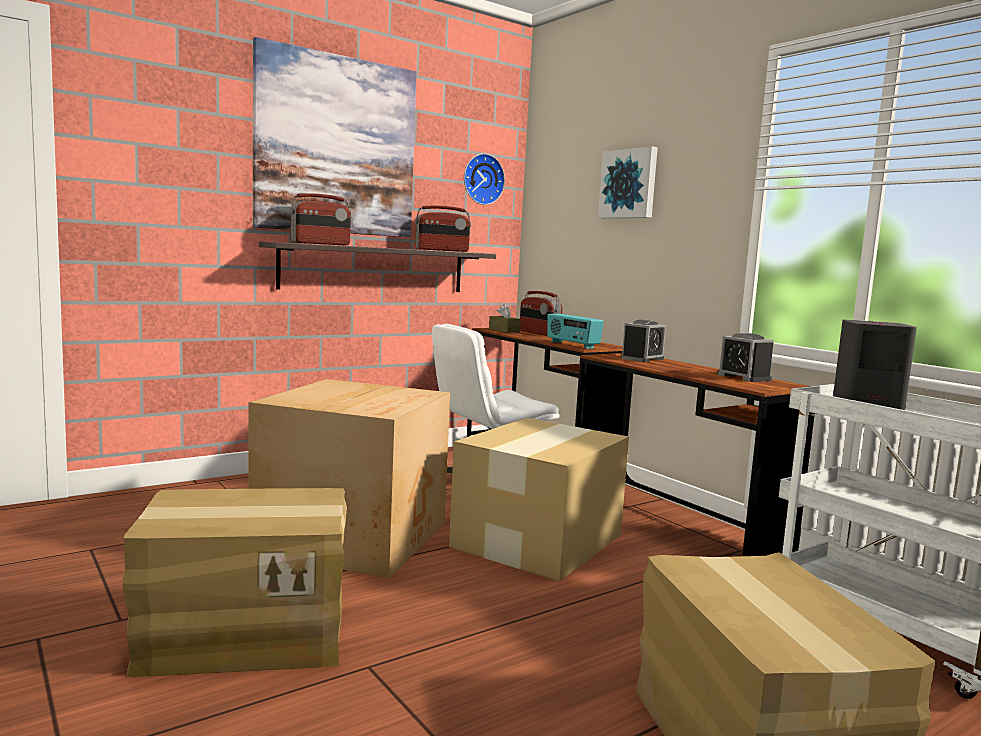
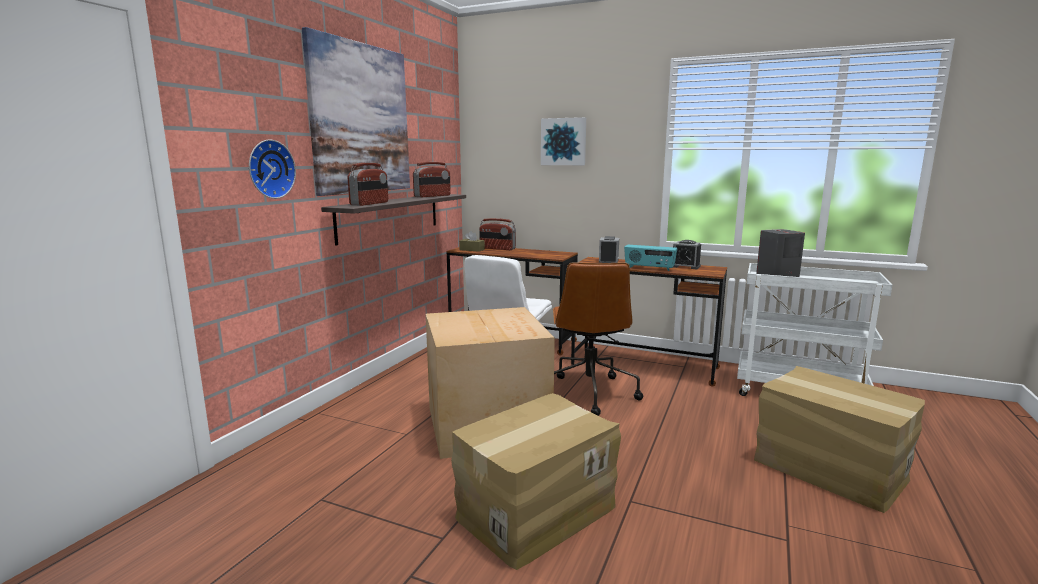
camera: 30 degrees left, 5 degrees up
cardboard box [449,418,629,581] -> brown office chair [553,262,643,416]
wall clock [464,153,505,205] -> wall clock moved to [249,140,296,199]
radio [547,314,604,349] -> radio moved to [624,245,677,271]

